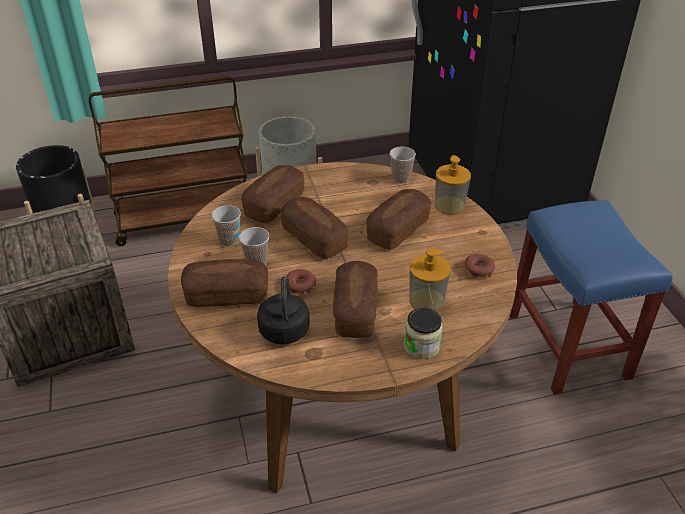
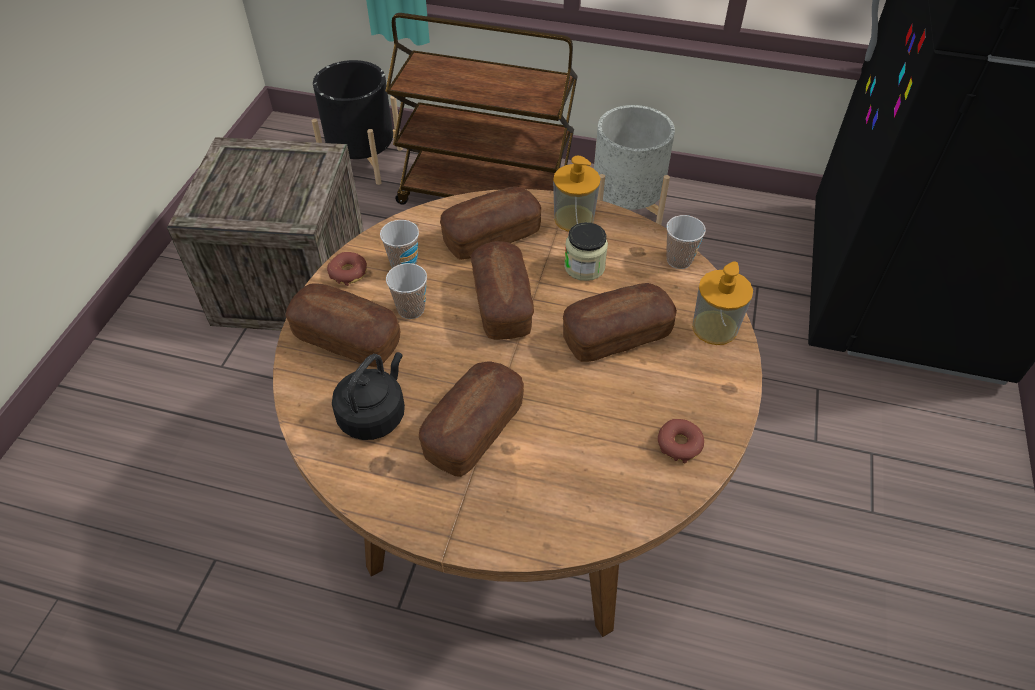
camera: 30 degrees right, 10 degrees up
donut [286,269,316,294] -> donut moved to [327,252,367,286]
jar [404,308,443,359] -> jar moved to [564,222,608,281]
soap dispenser [409,248,451,312] -> soap dispenser moved to [553,156,600,232]
blue stool [509,200,673,394] -> none

